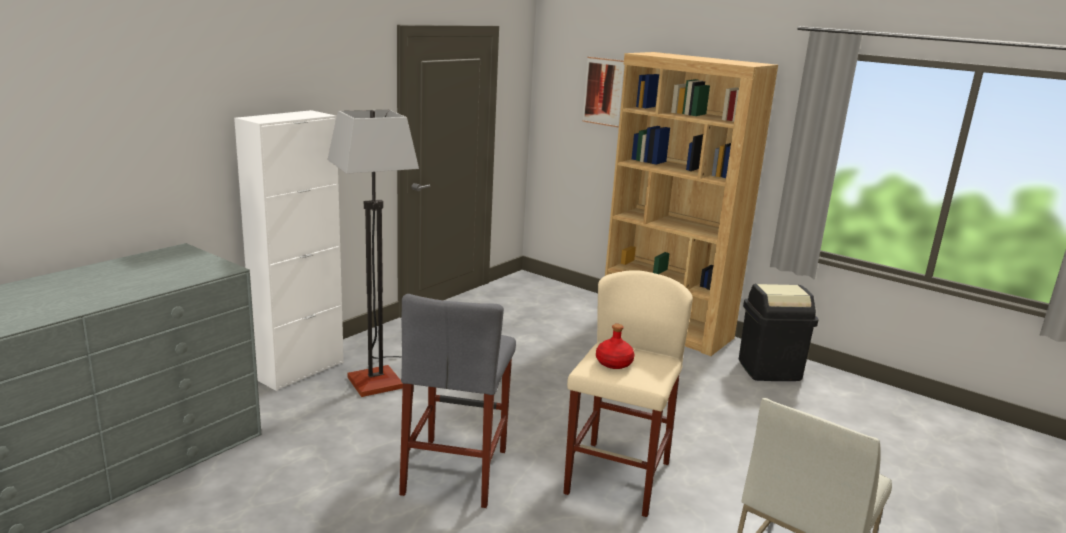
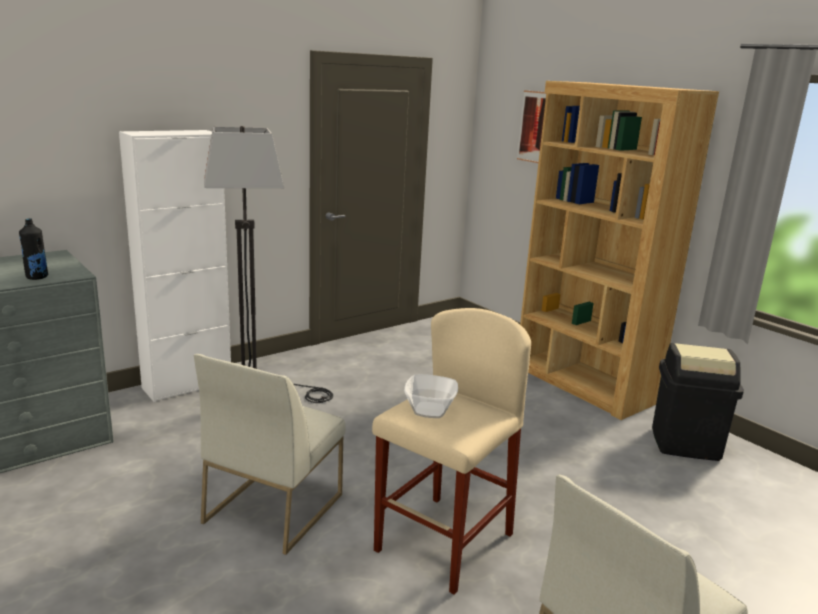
camera: 15 degrees right, 0 degrees up
grey stool [399,294,516,508] -> white chair [194,354,346,555]
red bottle [596,324,635,369] -> bowl [404,374,458,418]
none -> black bottle [19,218,48,280]

